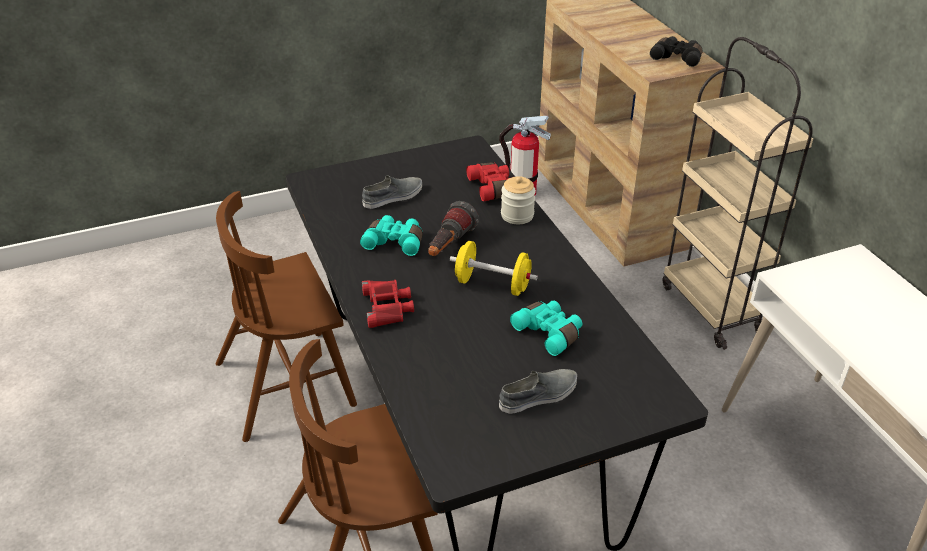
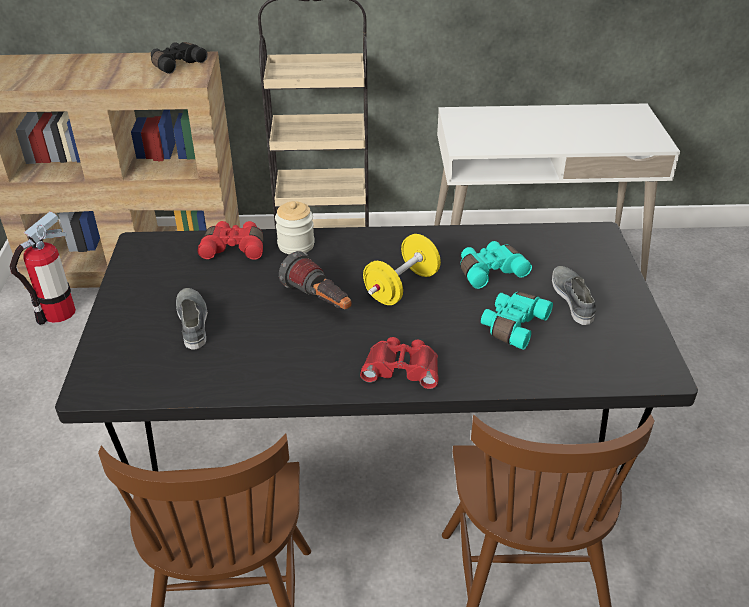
camera: 70 degrees left, 0 degrees up
turquoise binoculars [360,215,423,256] -> turquoise binoculars moved to [481,292,553,350]

